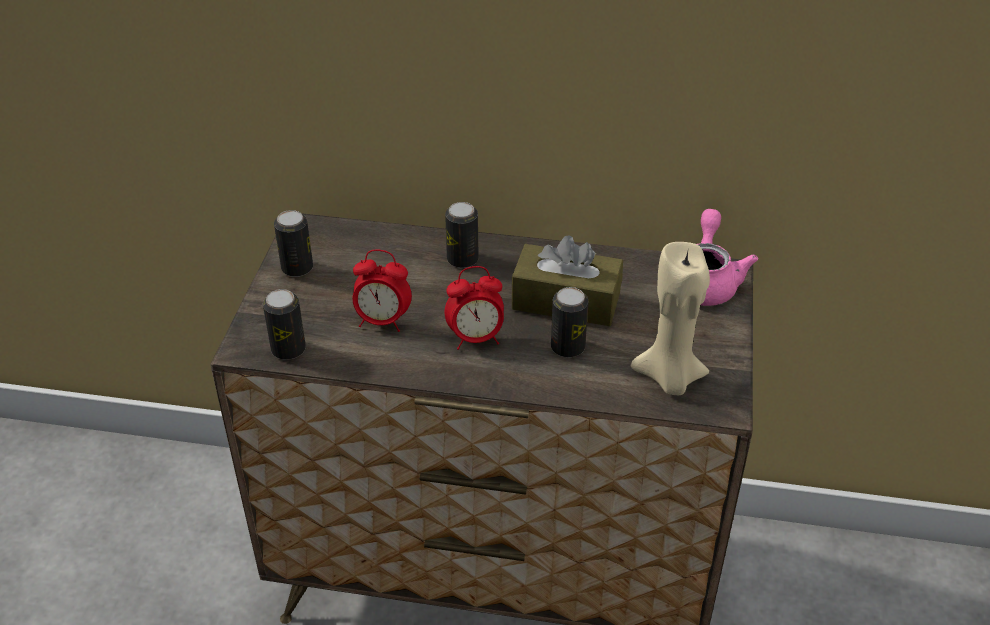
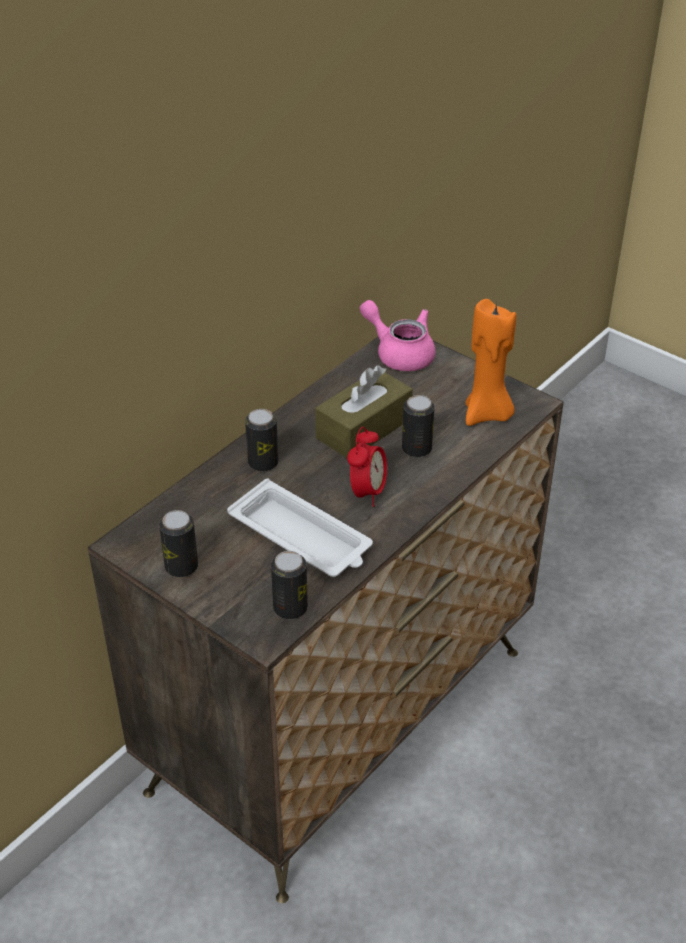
camera: 60 degrees left, 0 degrees up
alarm clock [353,250,412,332] -> white tray [227,478,373,577]
beige candle [631,242,710,395] -> orange candle [465,299,516,426]

